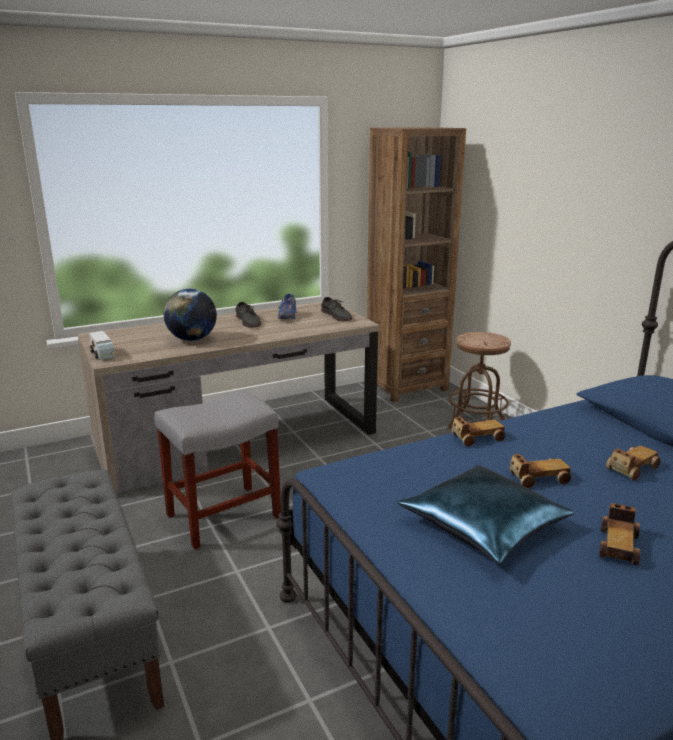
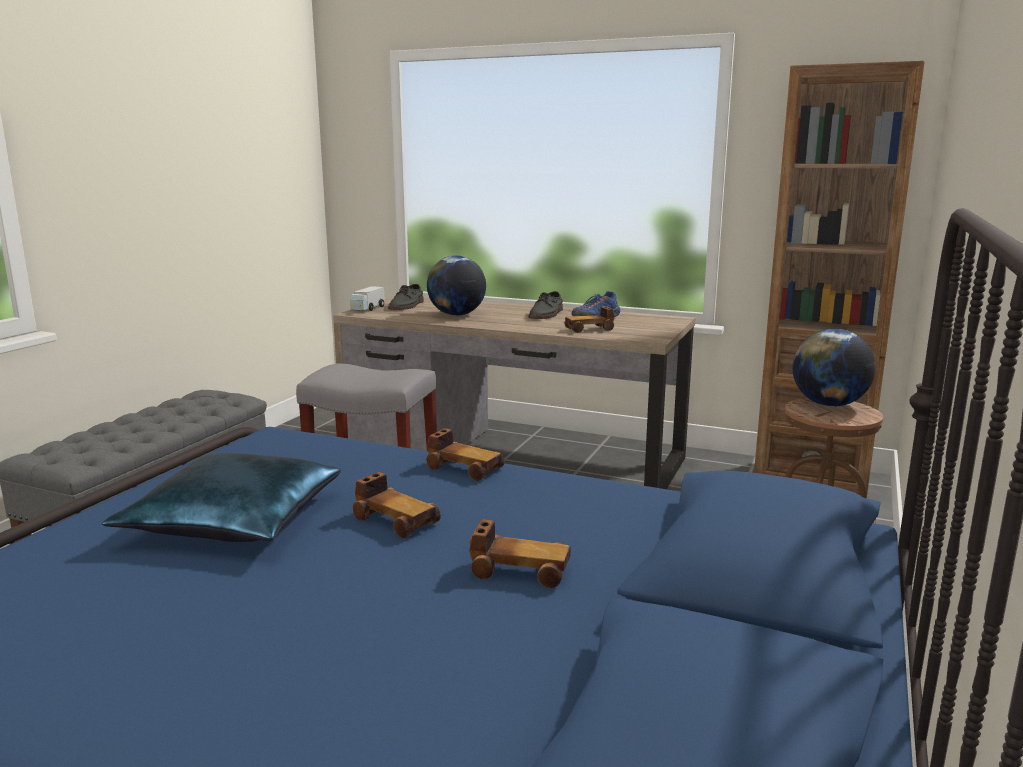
camera: 50 degrees right, 5 degrees down
grey shoe [321,297,352,321] -> grey shoe moved to [388,284,424,310]
toy car [599,503,641,566] -> toy car moved to [565,306,614,333]
none -> globe [792,329,876,407]

